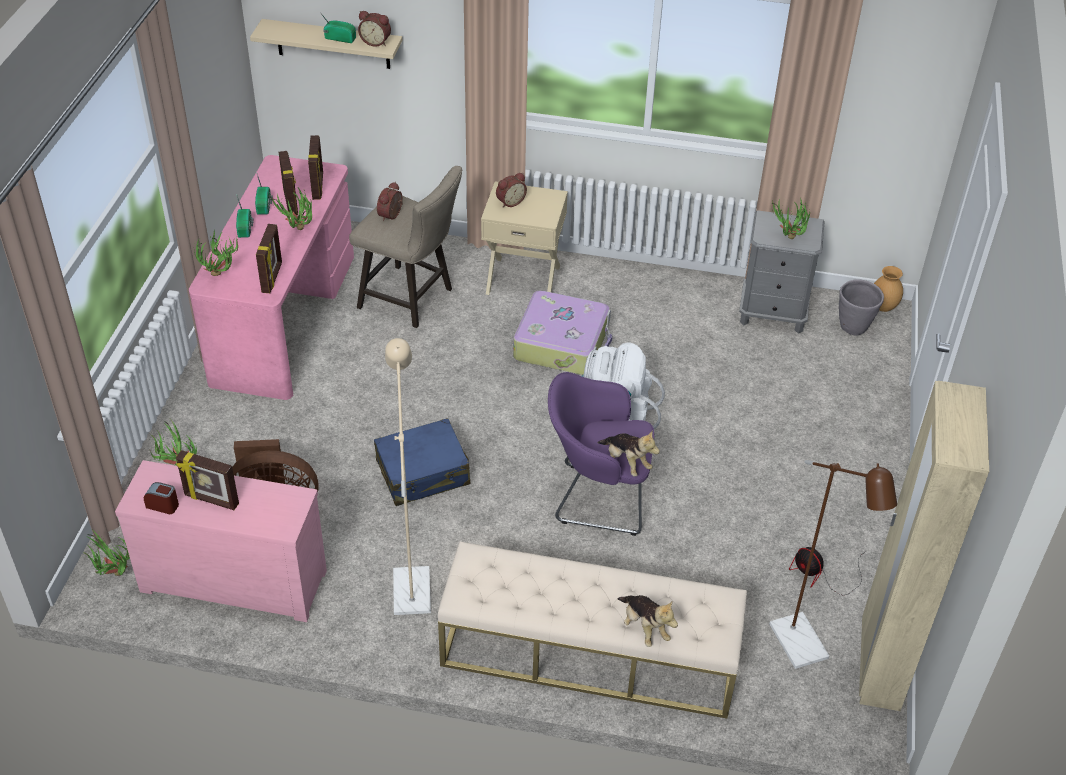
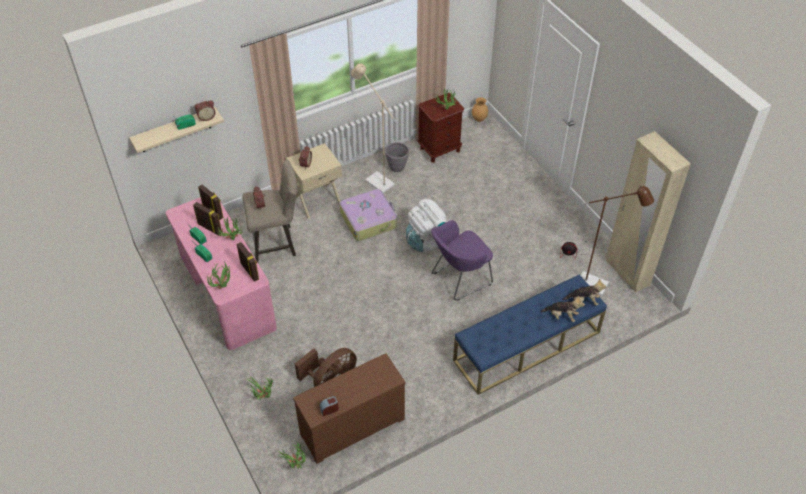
camera: 40 degrees left, 5 degrees up
pink dresser [115,460,327,622] -> brown dresser [293,353,405,464]
picture frame [176,450,239,510] -> none
blue suitcase [374,418,470,506] -> none
beige floor lamp [385,338,431,615] -> beige floor lamp moved to [351,63,397,193]
beige bench [438,541,747,719] -> blue bench [453,275,607,395]
plush toy [597,430,660,476] -> plush toy moved to [563,279,606,305]
grey nightstand [739,210,825,334] -> brown nightstand [417,93,464,163]
grey planter [839,279,884,335] -> grey planter moved to [385,142,409,172]

